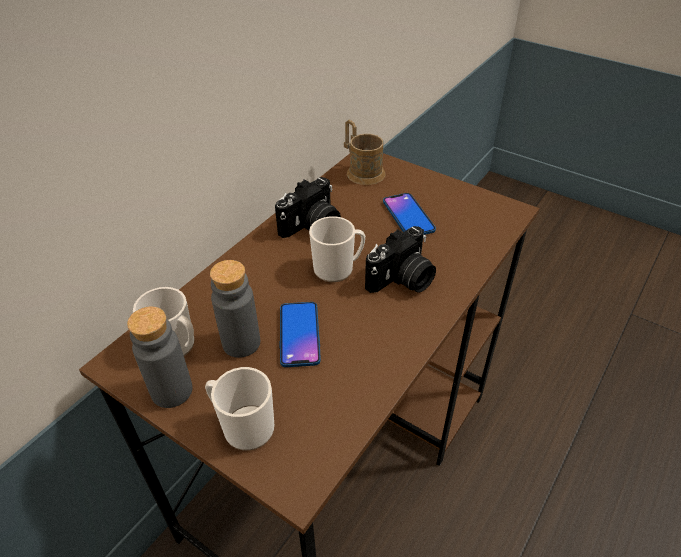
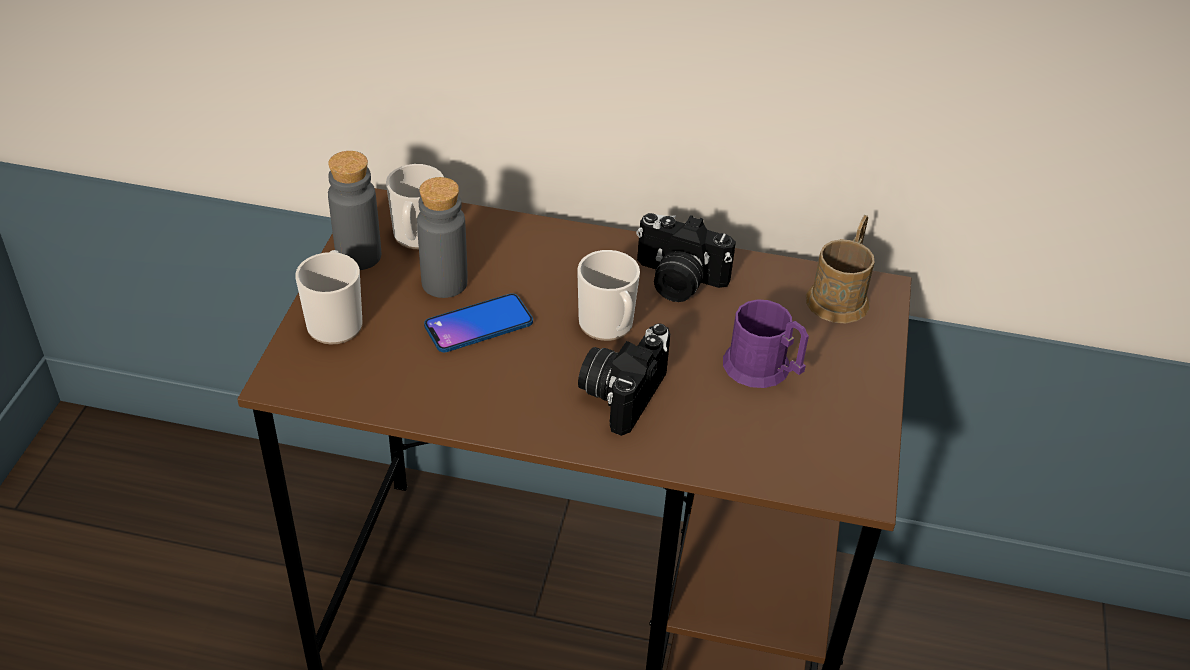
camera: 65 degrees right, 0 degrees up
camera [365,226,436,293] -> camera turned 90 degrees clockwise [578,323,670,436]
phone [383,193,436,235] -> purple mug [723,299,809,388]

